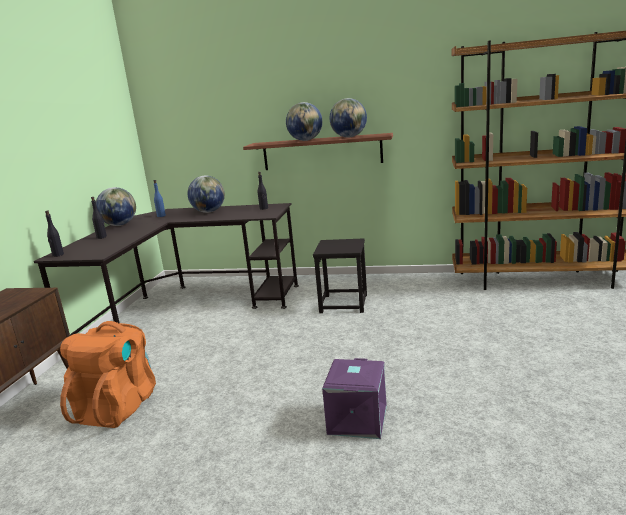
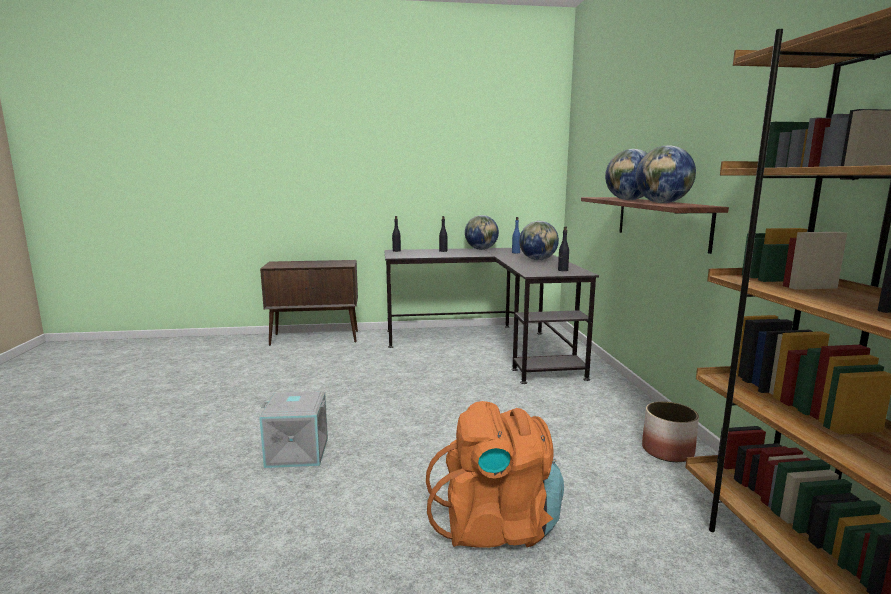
camera: 70 degrees right, 5 degrees down
orange backpack [60,321,156,428] -> orange backpack moved to [426,401,564,548]
black stool [313,238,367,313] -> none
purple storage box [322,358,387,439] -> grey storage box [259,391,328,468]
none -> planter [642,401,699,462]

